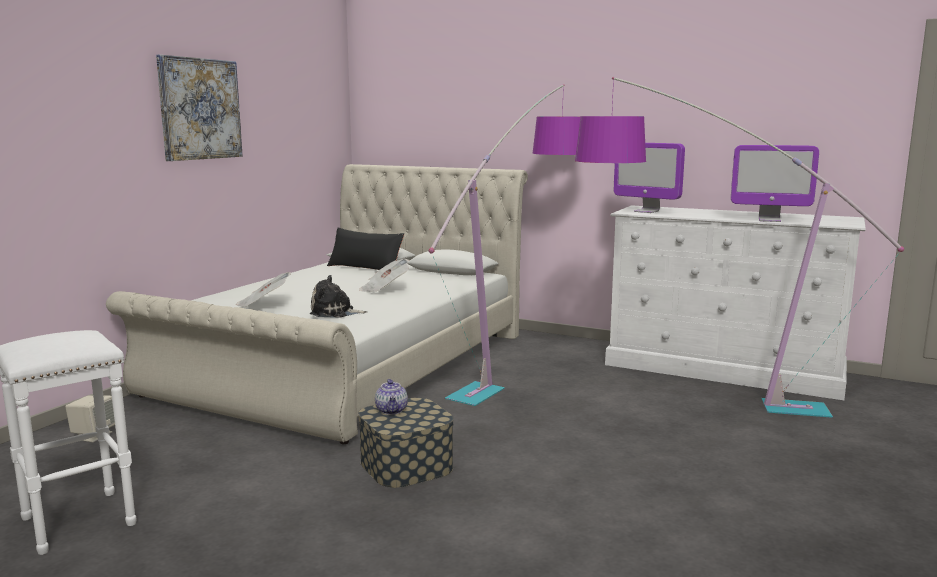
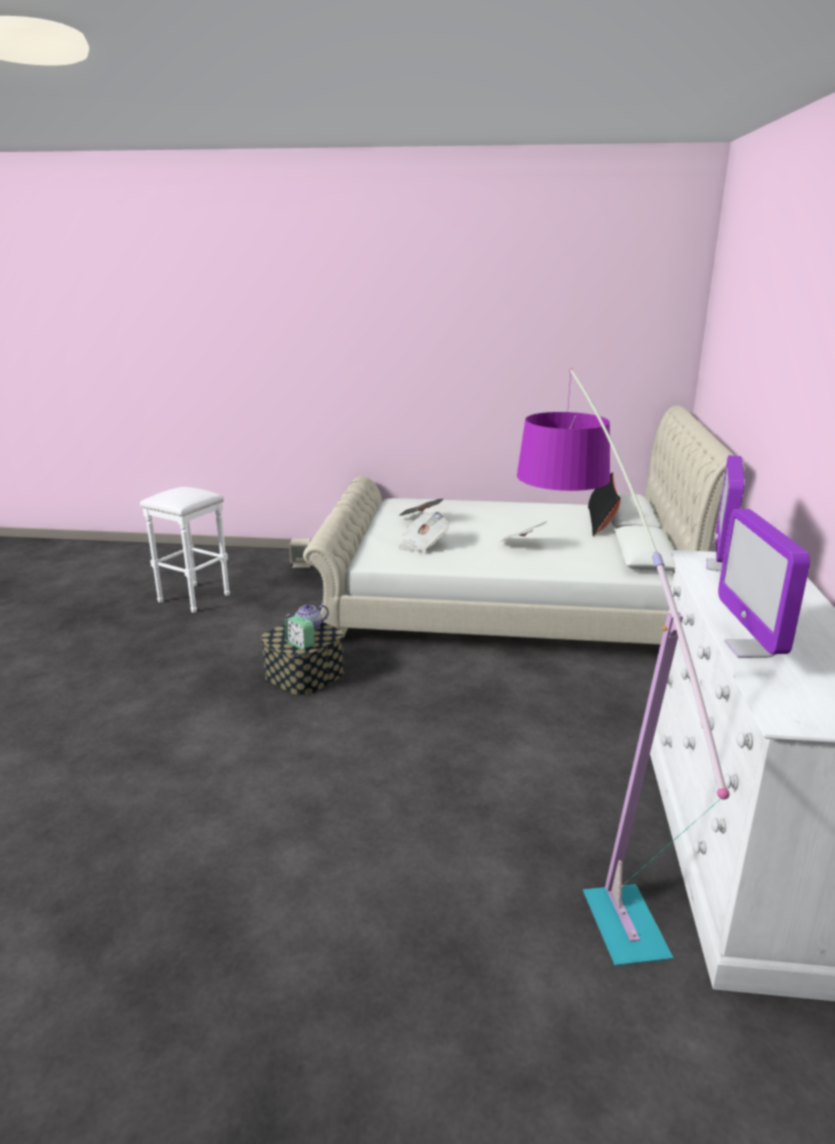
camera: 70 degrees right, 10 degrees up
picture [156,54,243,161] -> none
plush toy [310,275,367,318] -> newspaper [398,511,449,551]
floor lamp [429,84,580,406] -> none
none -> alarm clock [285,615,314,650]

